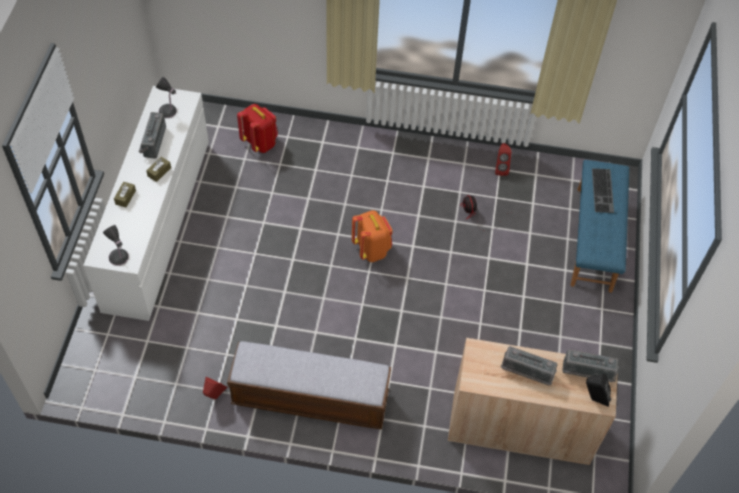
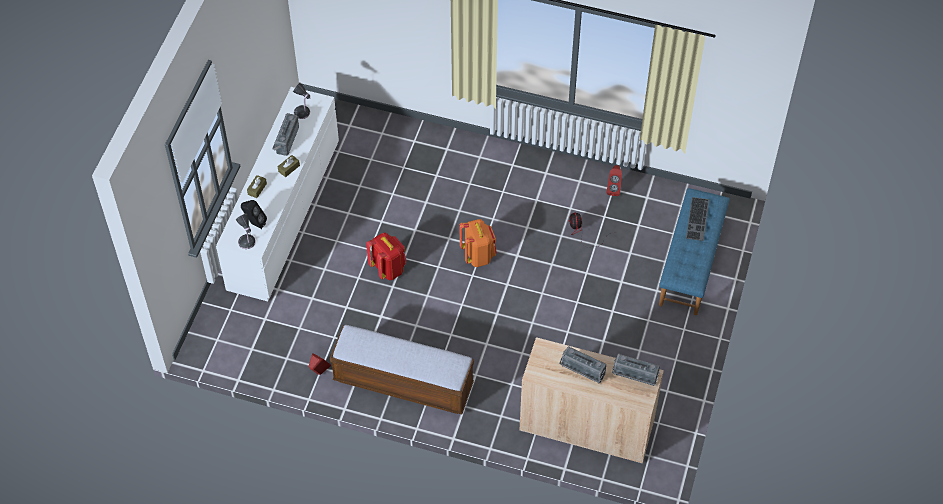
camera: 10 degrees right, 0 degrees up
red backpack [237,104,278,153] -> red backpack moved to [366,233,407,281]
black speaker [586,374,611,407] -> black speaker moved to [241,200,267,229]

